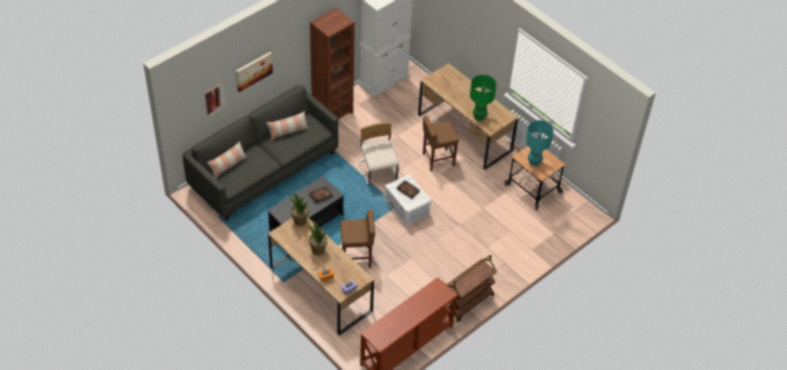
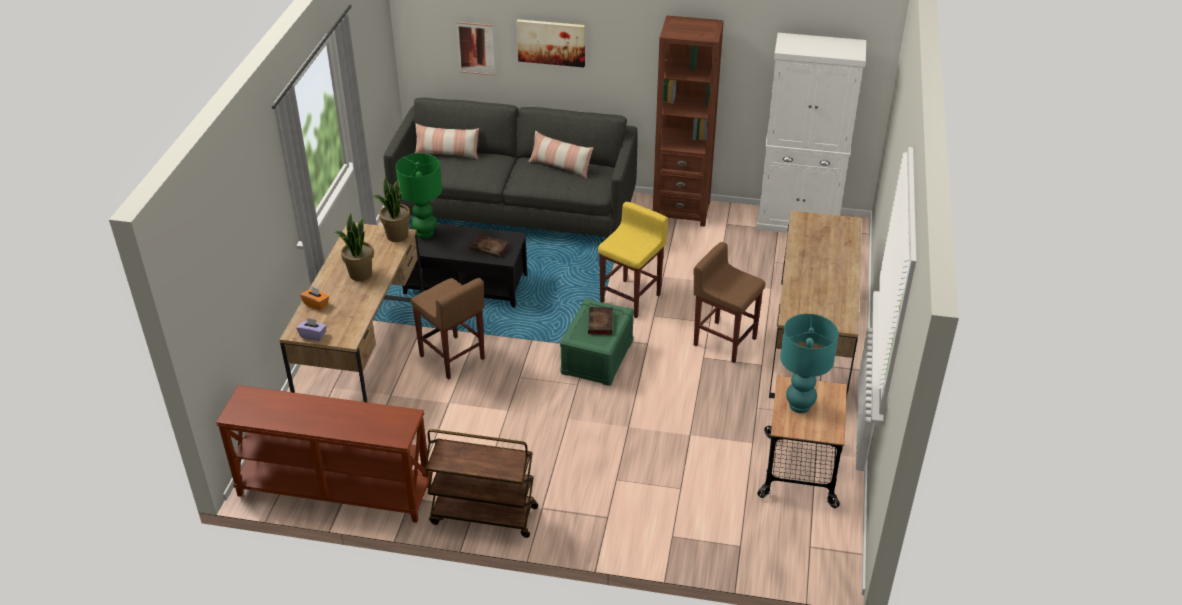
camera: 55 degrees right, 10 degrees down
beige chair [358,122,399,185] -> yellow stool [598,202,668,318]
white storage box [385,174,431,226] -> green storage box [560,298,634,386]
green table lamp [470,75,497,121] -> green table lamp moved to [396,153,442,239]

